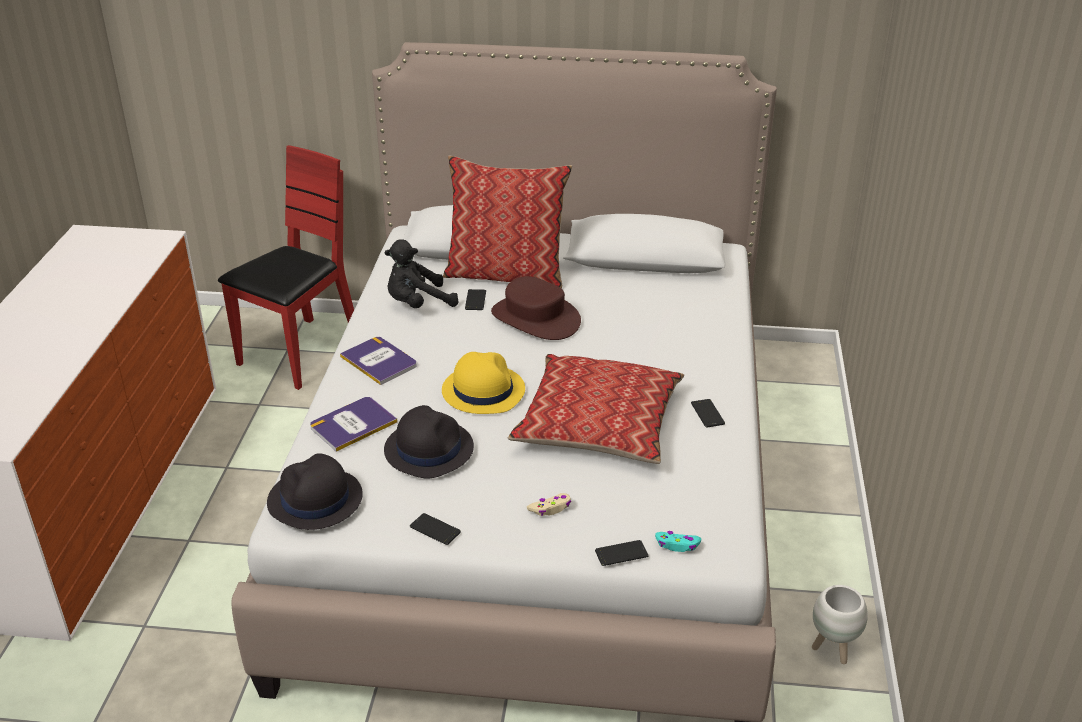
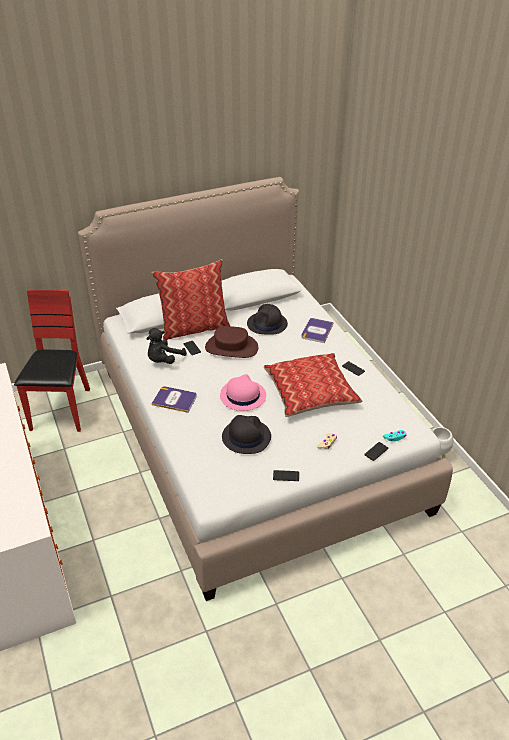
camera: 30 degrees left, 5 degrees up
black hat [267,453,363,530] -> black hat moved to [247,304,288,334]
book [310,397,398,452] -> book moved to [301,318,334,343]
yellow hat [442,352,525,414] -> pink hat [220,374,266,411]

